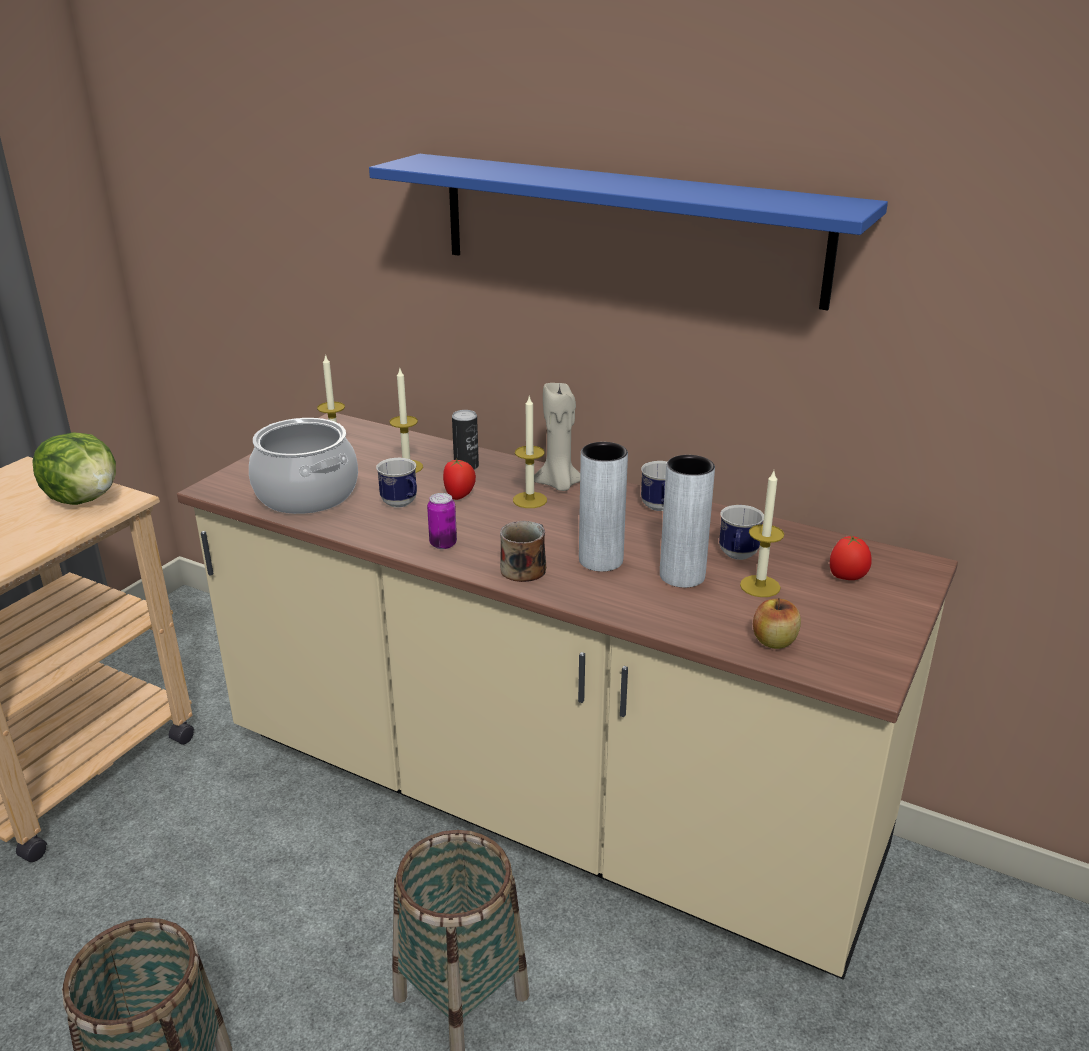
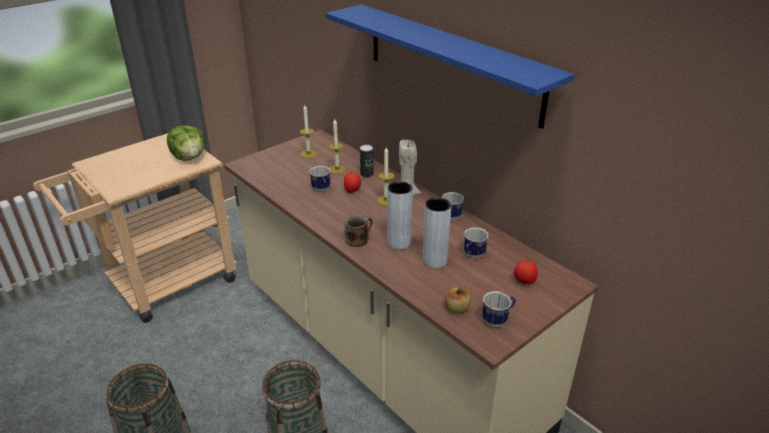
camera: 20 degrees right, 5 degrees up
cooking pot [249,418,358,514] -> none
can [427,493,457,549] -> none
candle [740,471,784,597] -> none
none -> mug [482,291,516,327]

